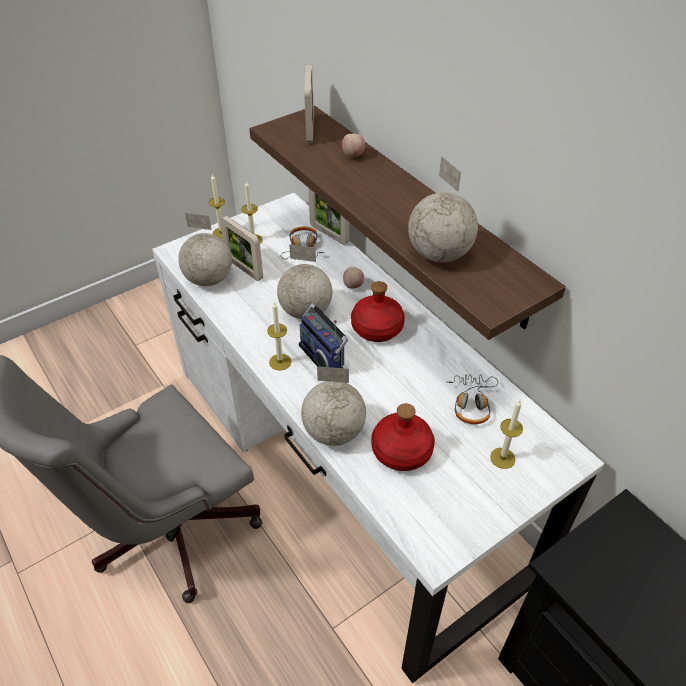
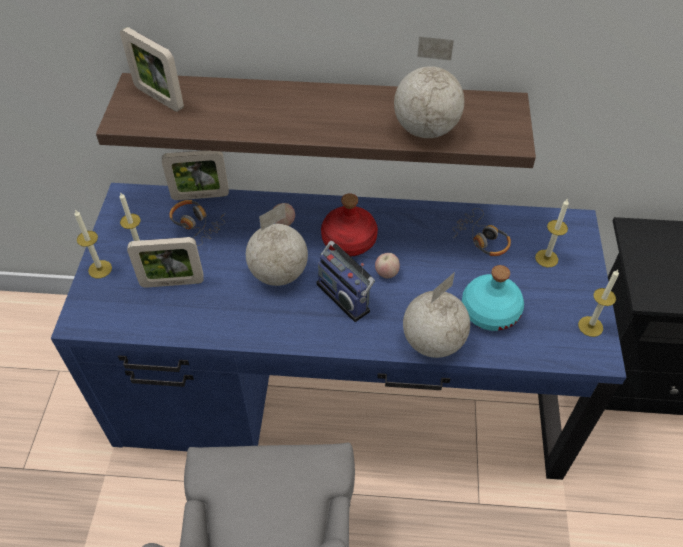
camera: 50 degrees left, 5 degrees up
white desk [152,193,605,683] -> blue desk [51,183,627,480]
globe [178,213,232,286] -> none
candle [267,301,291,371] -> candle moved to [578,269,619,337]
radio [299,304,348,368] -> radio turned 45 degrees clockwise [317,241,375,322]
apple [342,134,365,158] -> apple moved to [375,253,400,279]
red bottle [371,403,435,471] -> turquoise bottle [462,265,524,331]

